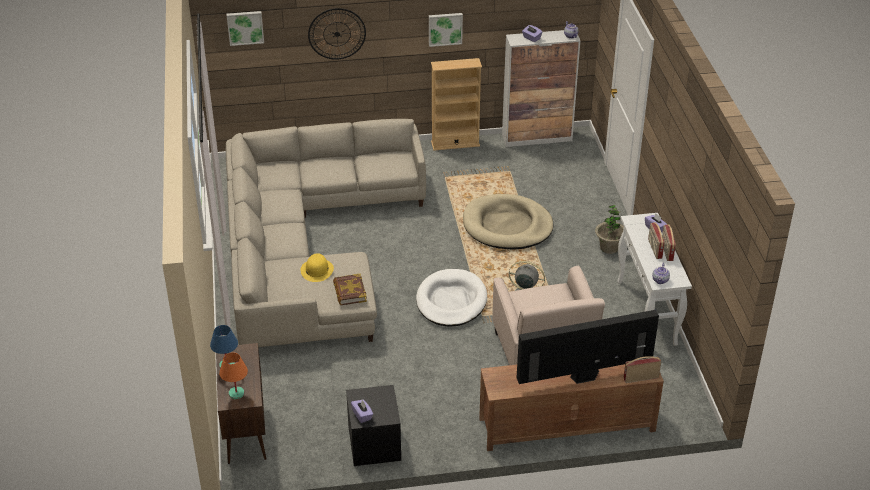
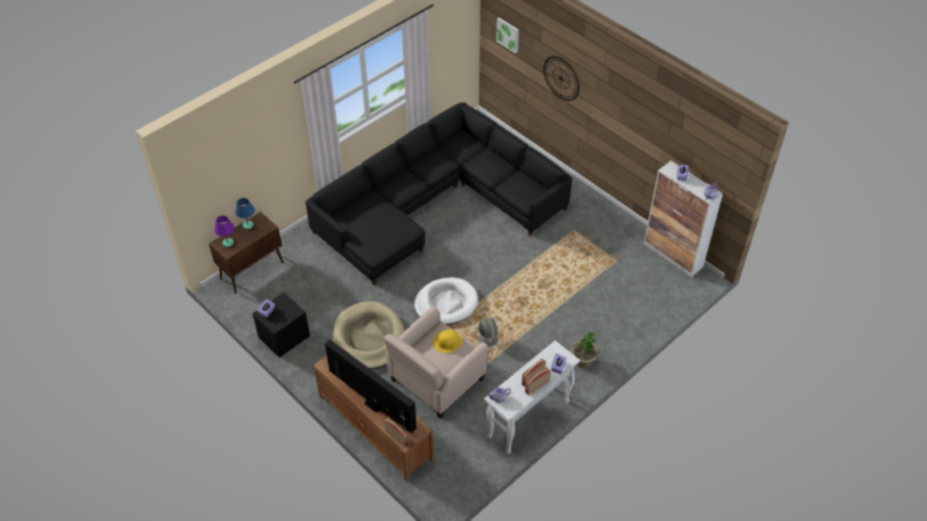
camera: 55 degrees right, 10 degrees up
orange table lamp [219,352,248,399] -> purple table lamp [214,216,234,247]
beige sofa [226,119,426,347] -> black sofa [305,102,572,285]
yellow hat [300,253,334,282] -> yellow hat moved to [433,329,463,353]
book [333,274,367,305] -> none
picture [429,13,463,47] -> none
beige bookcase [431,58,482,151] -> none
beige dog bed [463,194,554,250] -> beige dog bed moved to [333,301,405,369]

